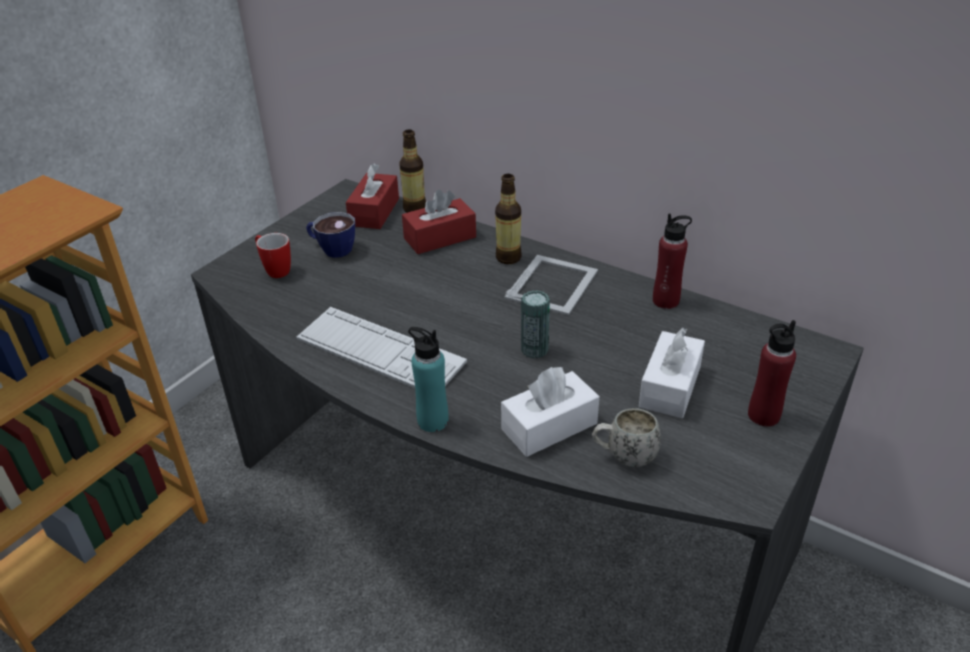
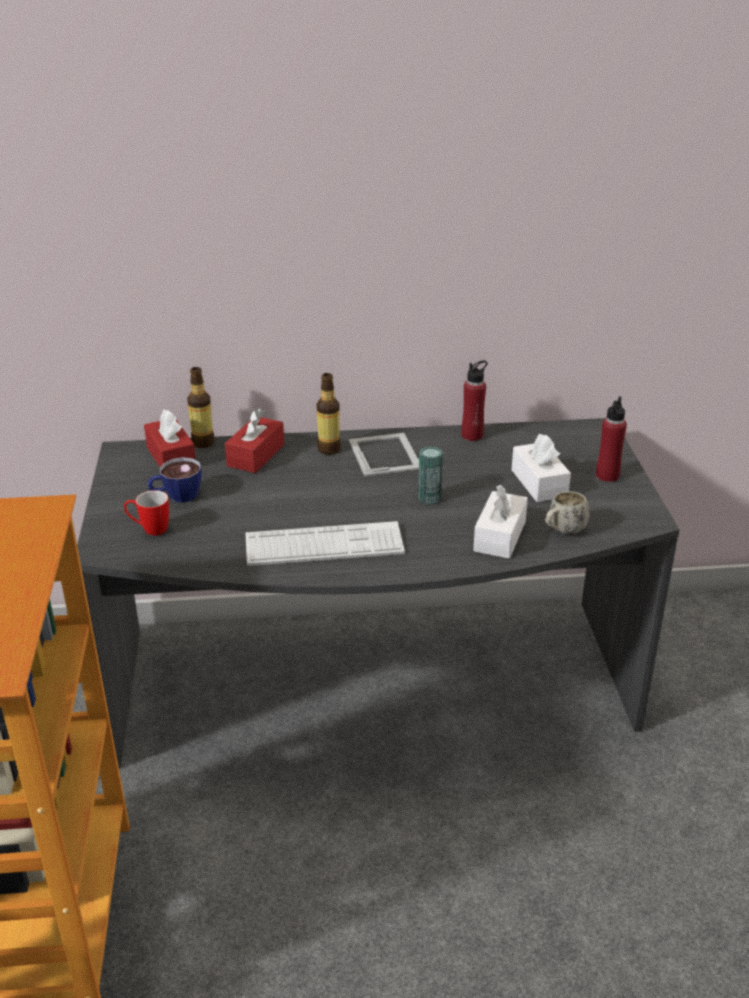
camera: 40 degrees left, 5 degrees down
turquoise bottle [408,327,449,432] -> none

